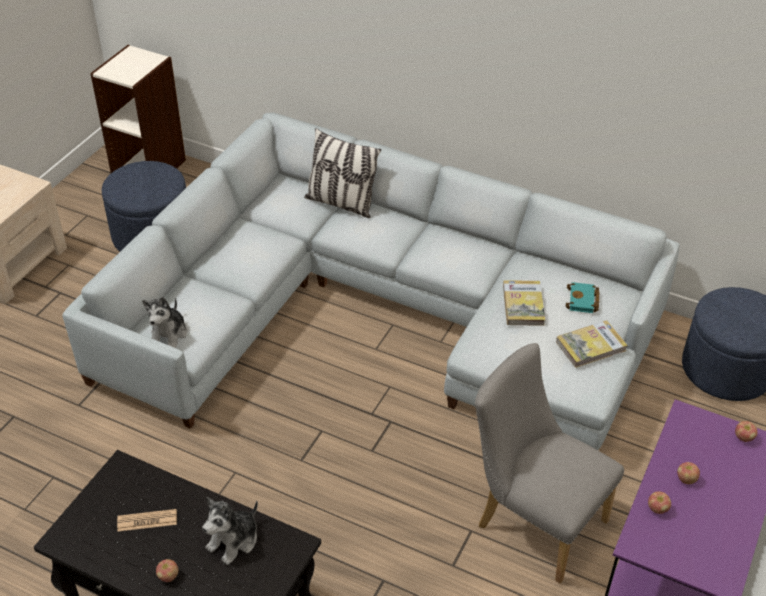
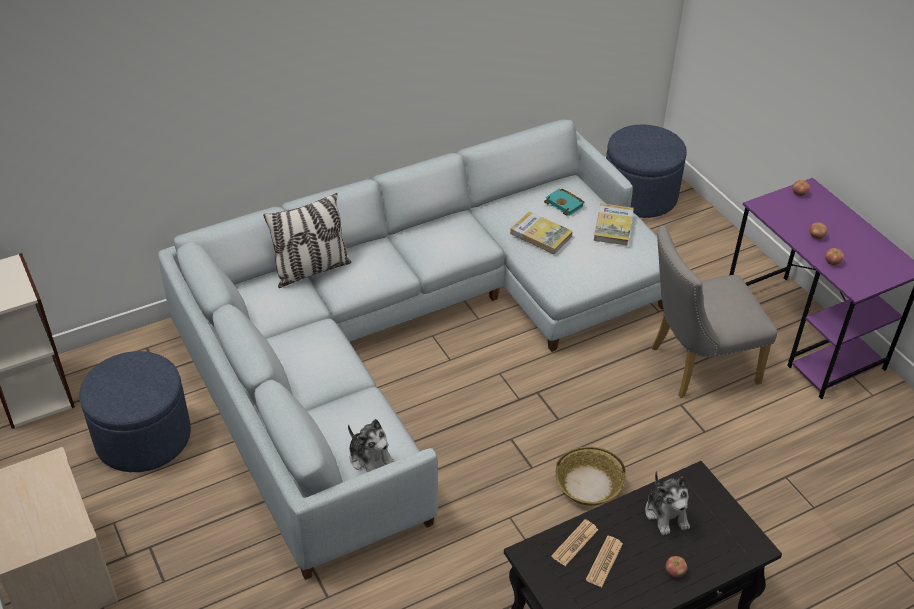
camera: 55 degrees left, 0 degrees up
none -> newspaper [551,519,598,566]
none -> basket [555,446,626,506]

